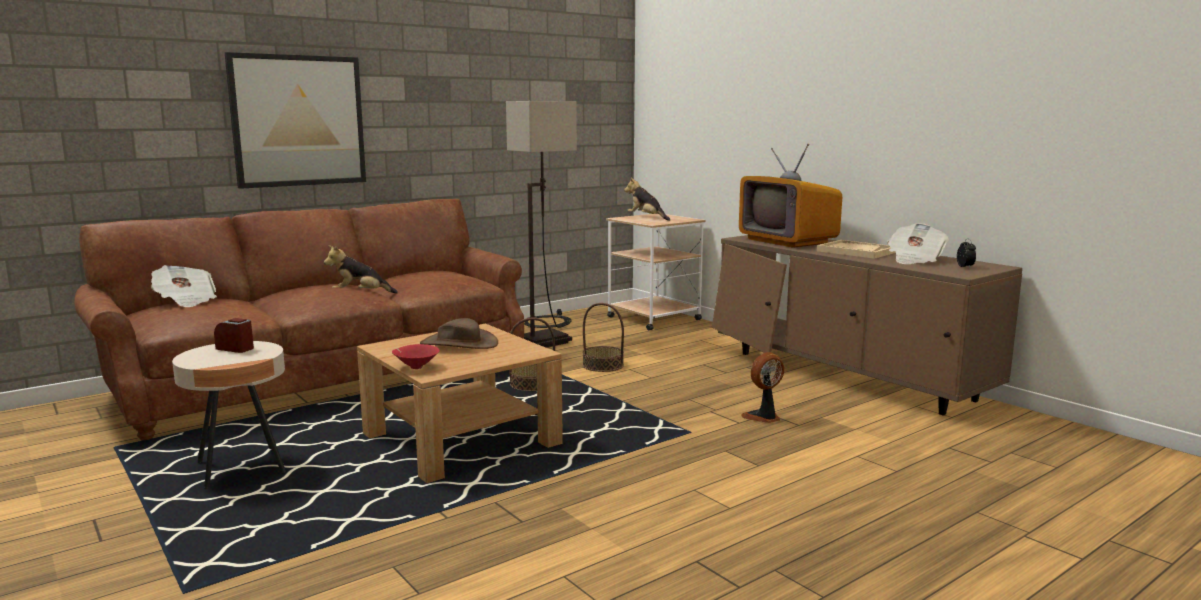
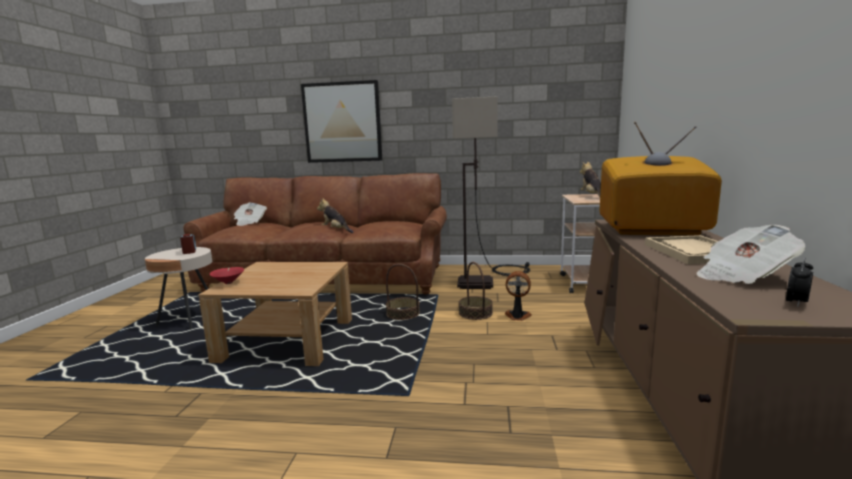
camera: 45 degrees right, 0 degrees up
brown hat [420,318,498,349] -> none
television [739,144,842,248] -> television turned 90 degrees clockwise [600,122,722,236]
fan [741,352,784,423] -> fan moved to [505,271,532,321]

